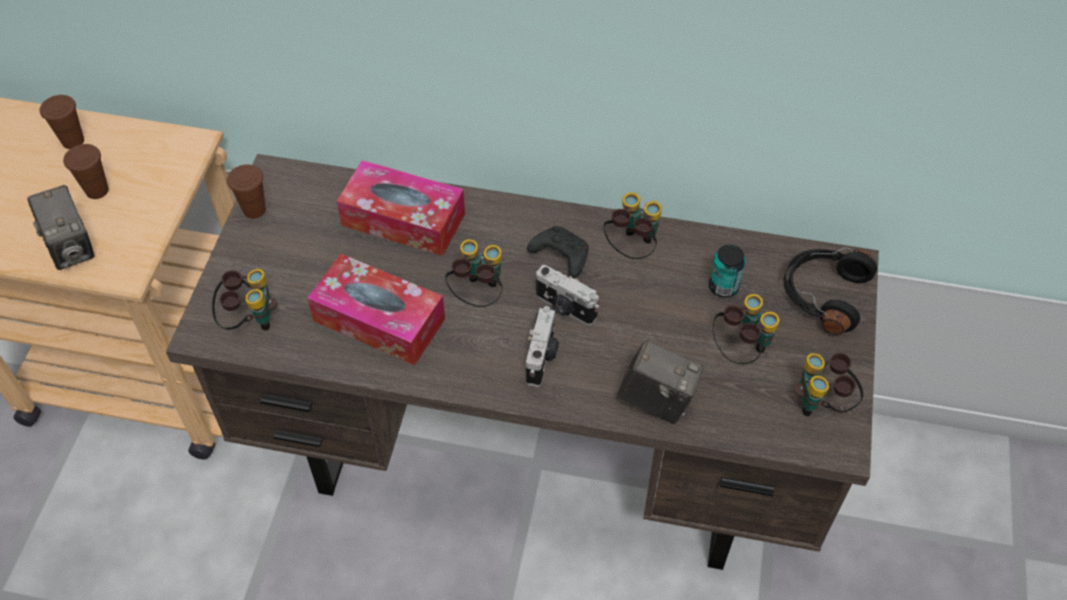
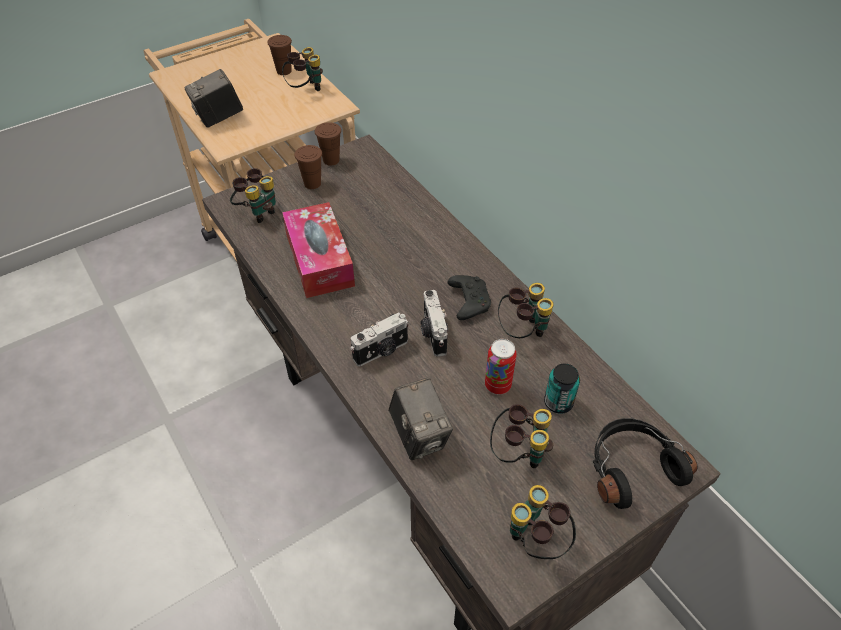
camera: 45 degrees right, 5 degrees down
camera [27,185,94,270] -> camera turned 45 degrees clockwise [184,69,243,128]
brown cup [63,144,109,199] -> brown cup moved to [295,145,322,189]
tissue box [337,160,465,256] -> none
binoculars [445,239,503,307] -> binoculars moved to [282,47,323,91]
none -> can [485,339,517,395]

